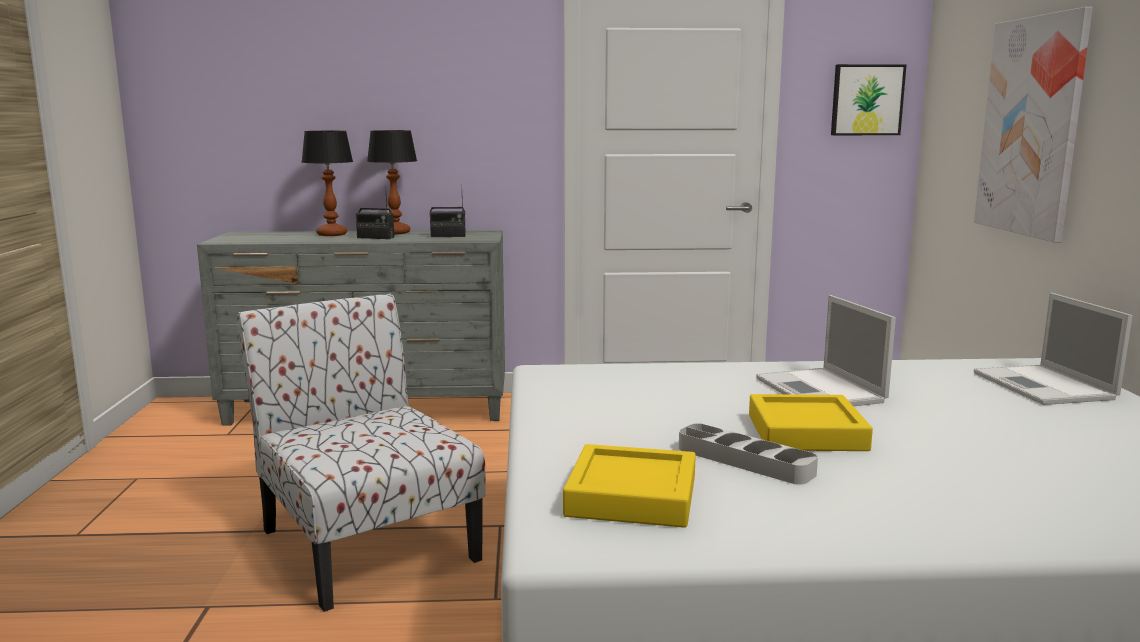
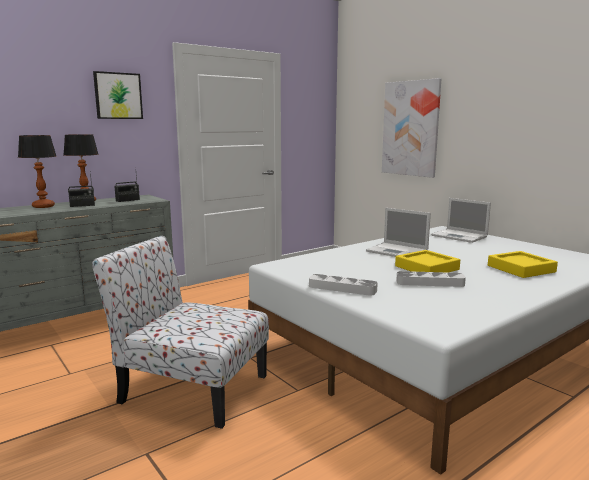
camera: 35 degrees left, 0 degrees up
yellow tray [563,444,696,528] -> yellow tray moved to [488,251,558,278]
picture [831,64,906,135] -> picture moved to [93,71,143,119]
none -> grey tray [309,274,378,296]

